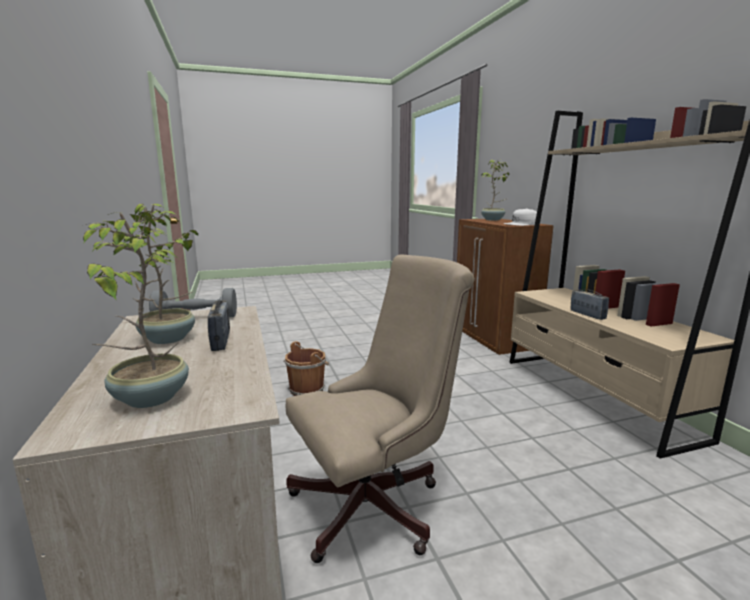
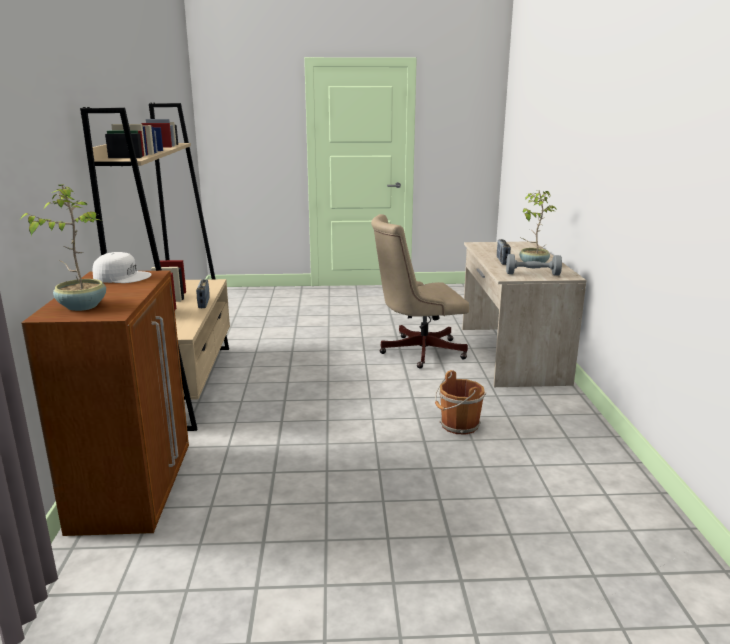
camera: 165 degrees left, 5 degrees up
potted plant [83,212,189,408] -> none

